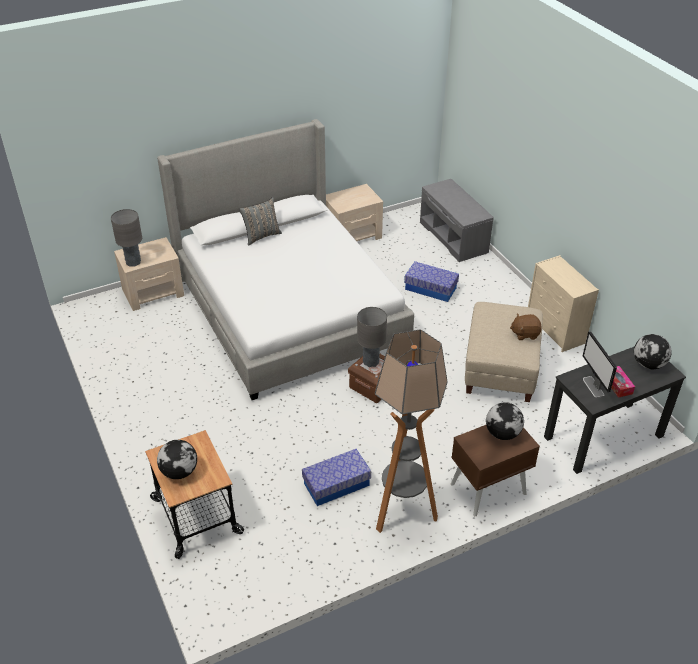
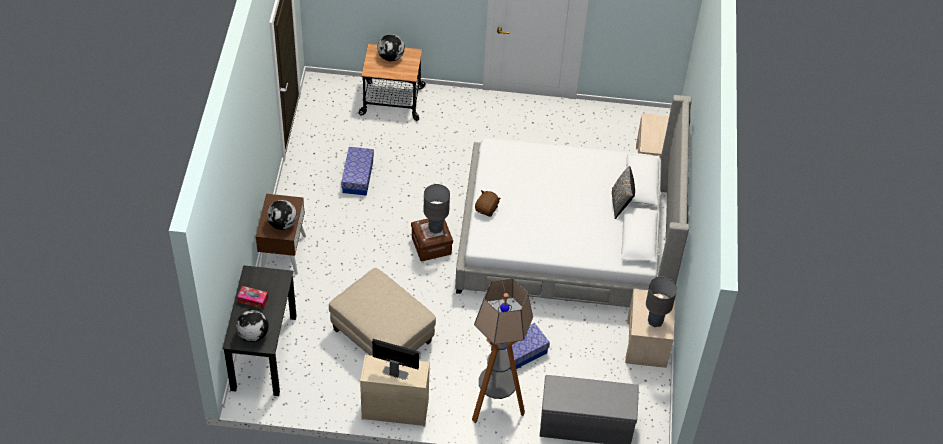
camera: 120 degrees right, 10 degrees up
grey table lamp [111,209,142,267] -> grey table lamp moved to [646,277,677,327]
floor lamp [375,329,448,533] -> floor lamp moved to [472,278,533,423]
brown plush toy [510,314,542,340] -> brown plush toy moved to [475,190,501,217]
monitor [583,331,617,398] -> monitor moved to [372,339,419,380]

